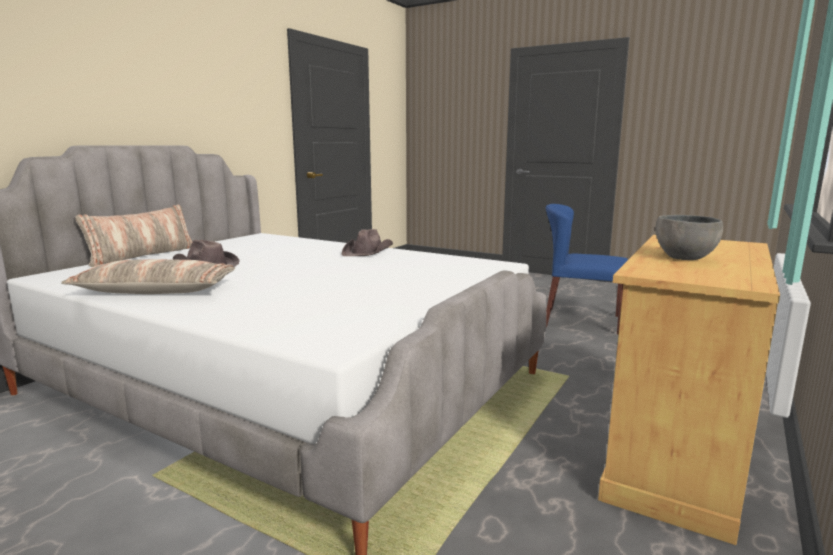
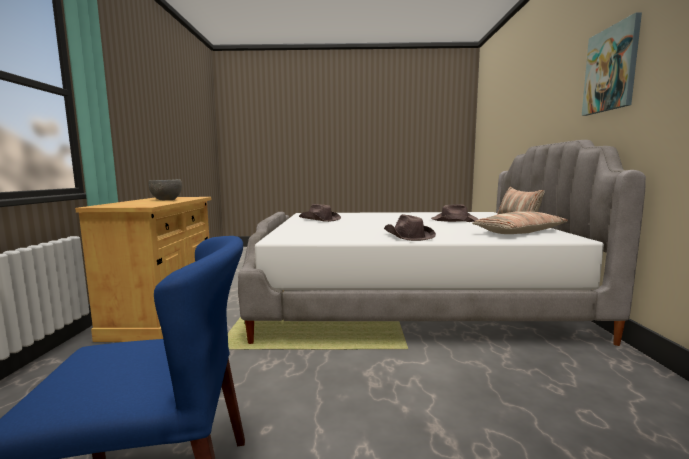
camera: 150 degrees right, 5 degrees down
pillow [61,259,235,294] -> pillow moved to [472,211,568,234]
none -> brown hat [299,204,341,222]
none -> picture [582,13,642,116]

